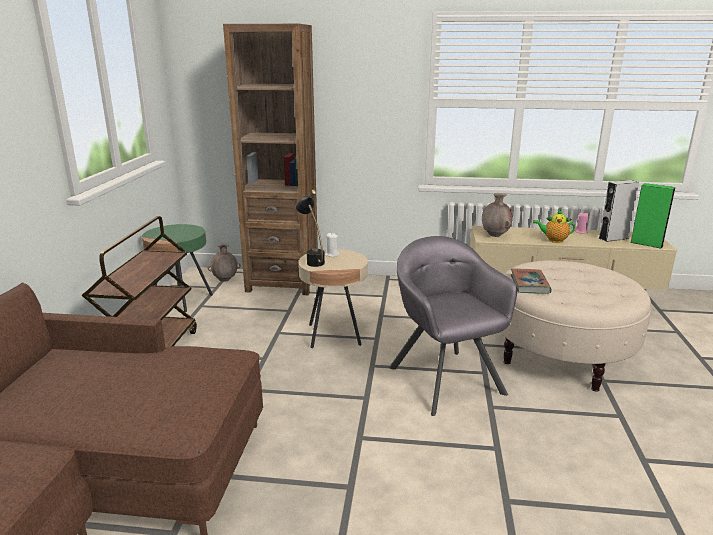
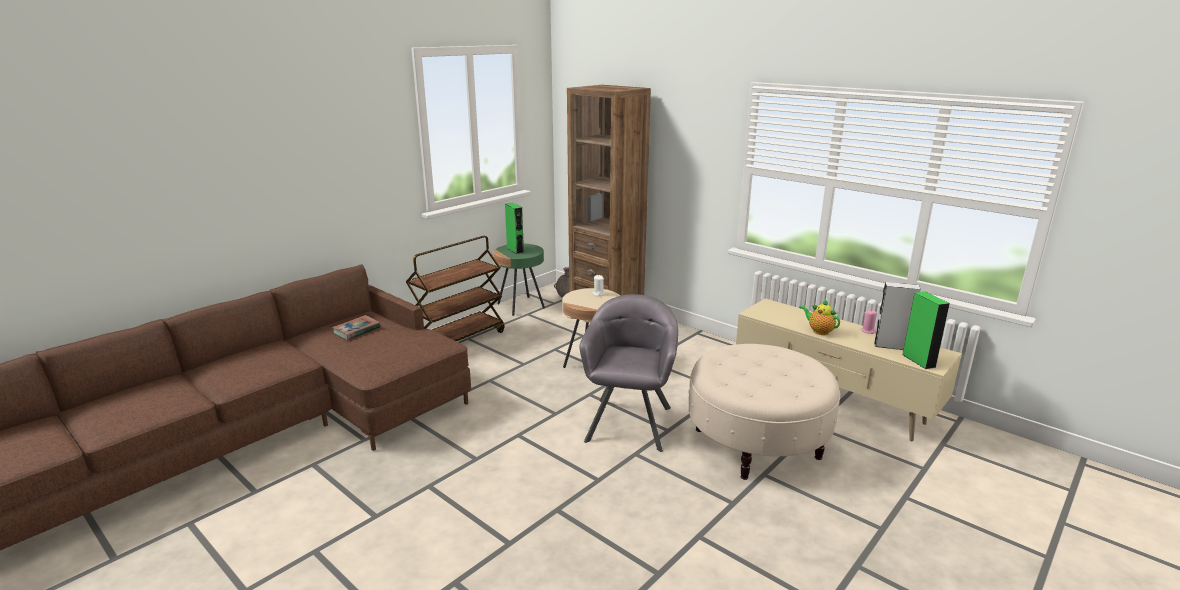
camera: 35 degrees right, 0 degrees up
black table lamp [296,190,325,267] -> none
brown vase [482,193,513,237] -> none
book [511,268,552,293] -> book moved to [332,315,381,340]
none -> green speaker [505,203,524,254]

